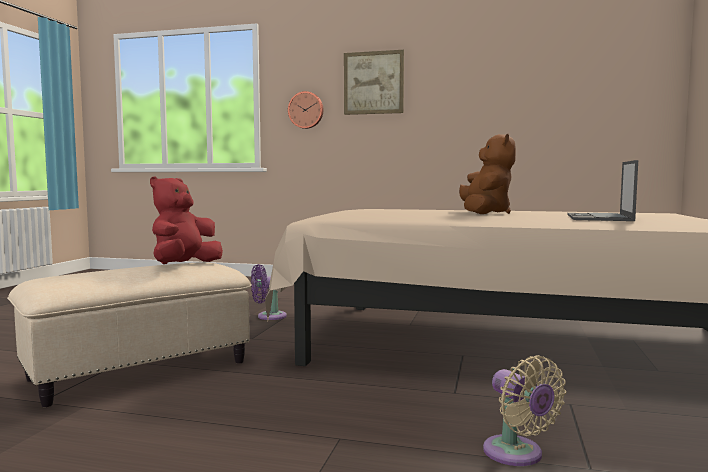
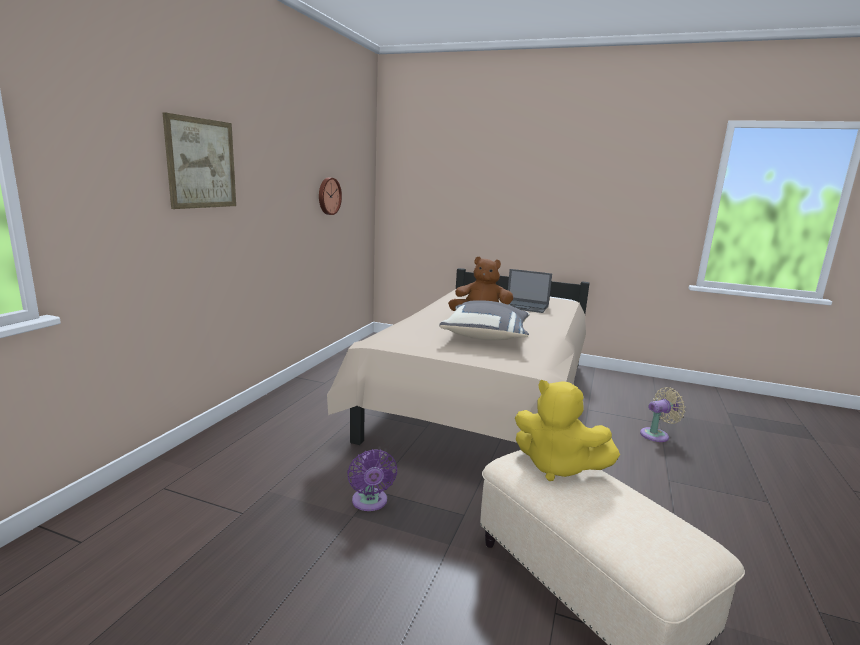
camera: 85 degrees left, 10 degrees up
red plush toy [150,176,223,264] -> yellow plush toy [515,380,620,481]
wall clock [288,91,323,129] -> wall clock moved to [319,177,342,215]
none -> grey pillow [439,300,530,340]

